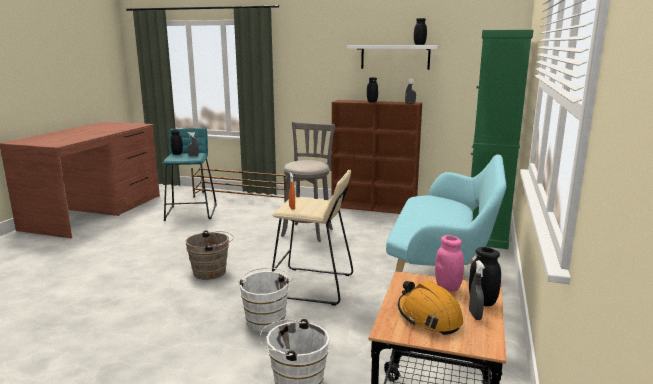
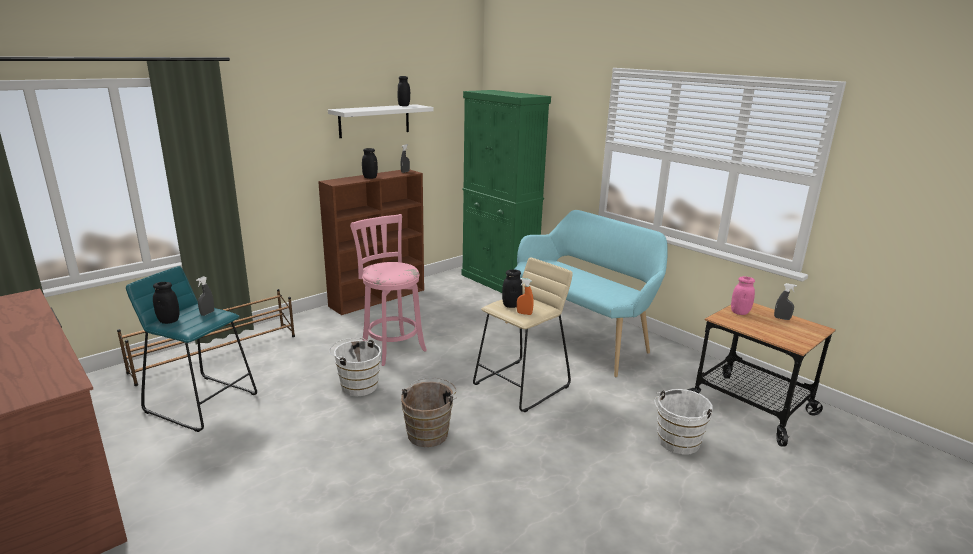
camera: 60 degrees left, 5 degrees up
white bucket [238,268,292,332] -> white bucket moved to [329,338,381,396]
grey stool [281,122,336,242] -> pink stool [350,214,427,366]
orange hard hat [398,281,464,335] -> none
black jar [469,247,501,306] -> black jar moved to [502,269,523,308]

